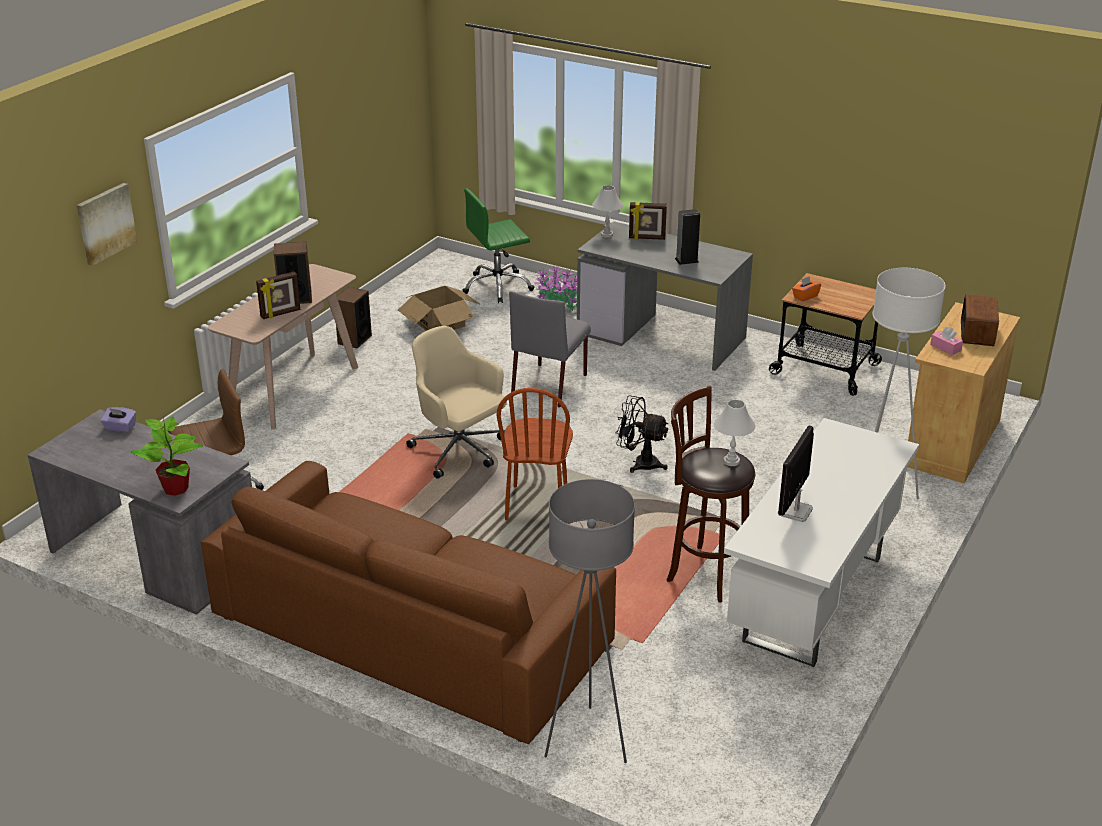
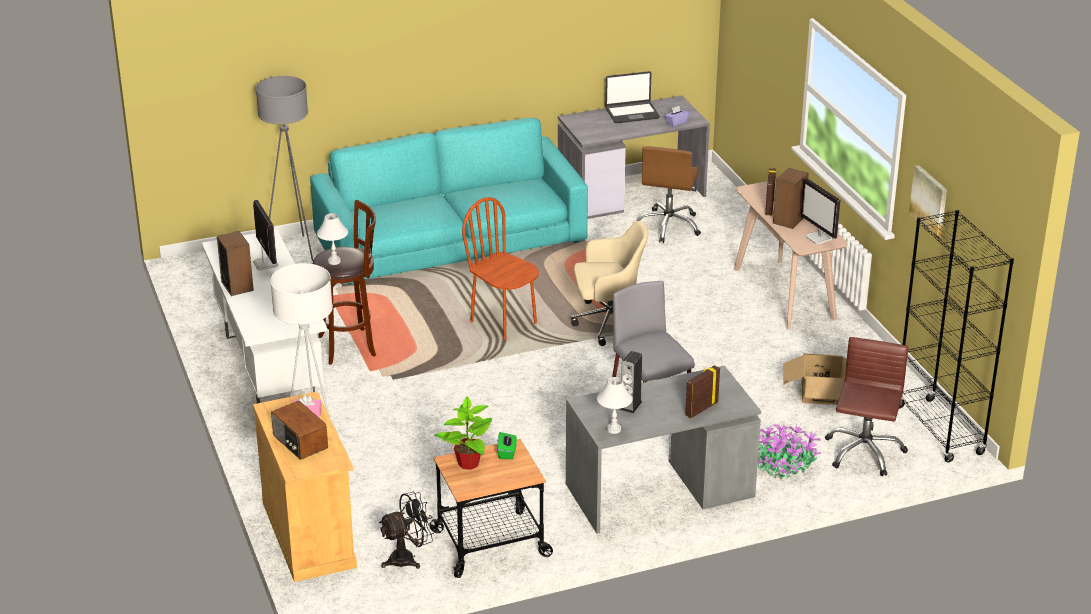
camera: 130 degrees right, 0 degrees up
picture [77,183,137,266] -> picture moved to [909,165,947,239]
potted plant [130,416,203,496] -> potted plant moved to [435,397,492,470]
brown sofa [201,461,616,744] -> turquoise sofa [310,118,588,285]
speaker [336,287,372,349] -> speaker moved to [217,231,254,296]
green office chair [462,188,534,303] -> brown office chair [825,337,909,476]
white table lamp [592,185,623,238] -> white table lamp moved to [597,377,633,434]
black fan [615,395,668,473] -> black fan moved to [379,492,435,569]
orange tissue box [792,276,821,301] -> green tissue box [497,432,517,459]
none -> laptop [605,71,660,123]
none -> monitor [801,178,841,244]
none -> black bookcase [899,210,1014,462]

